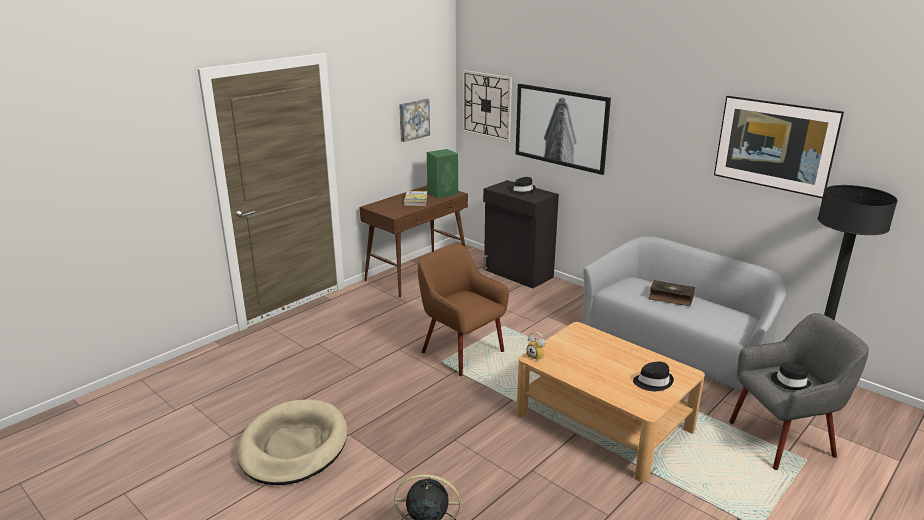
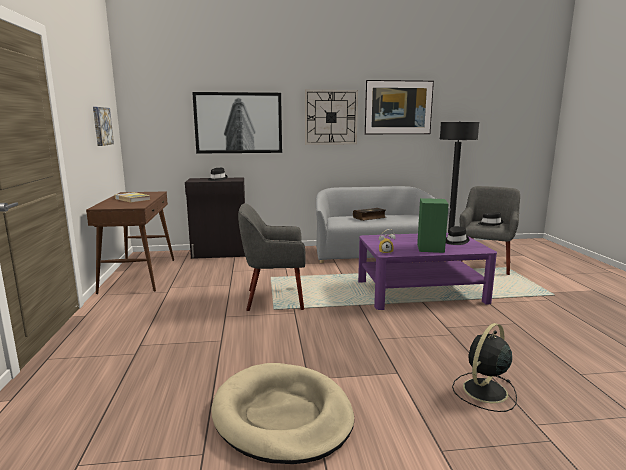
camera: 50 degrees left, 10 degrees down
brown armchair [418,244,509,376] -> grey armchair [238,203,305,311]
green speaker [427,149,458,199] -> green speaker moved to [417,198,449,253]
wall clock [462,70,512,142] -> wall clock moved to [305,90,358,145]
beige coffee table [516,322,705,482] -> purple coffee table [358,233,497,310]

